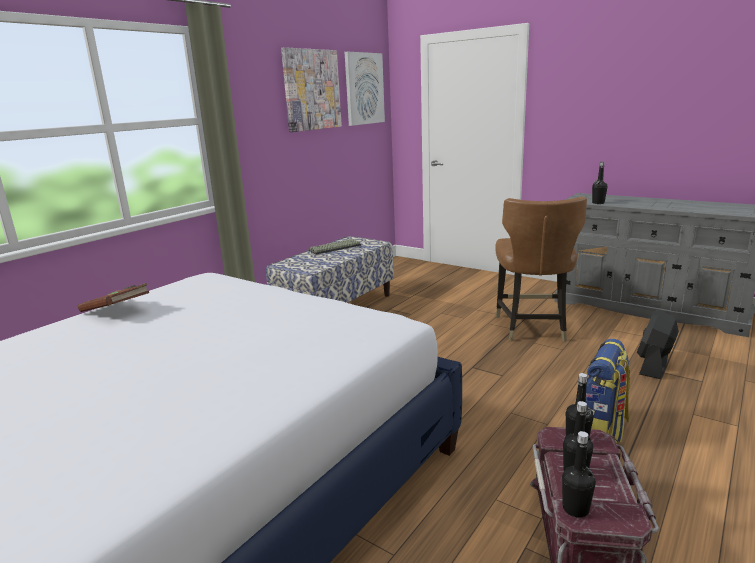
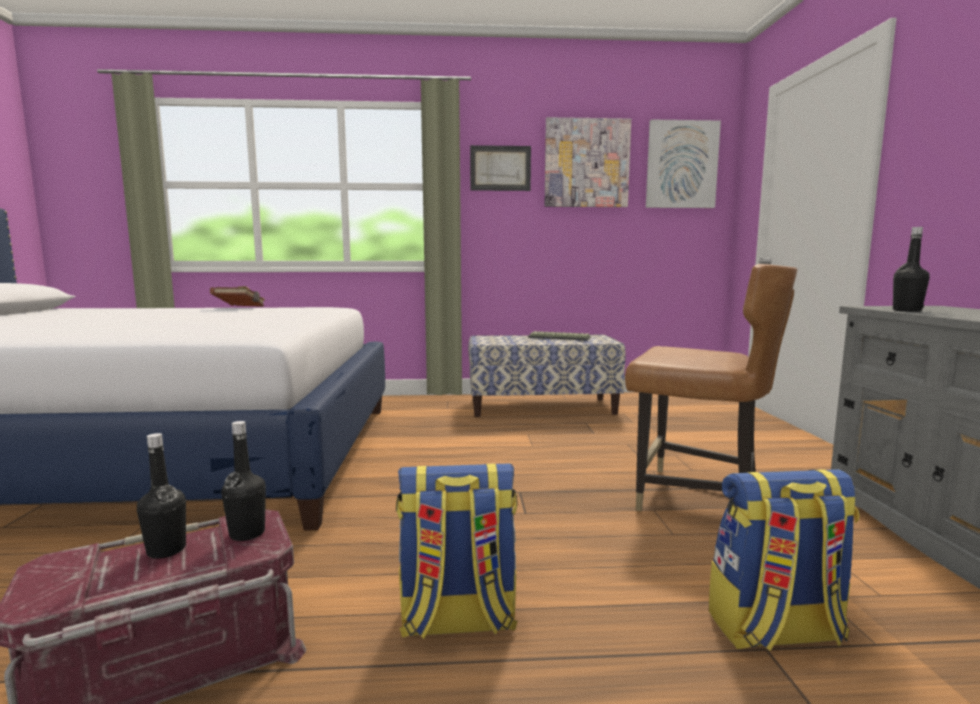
camera: 50 degrees right, 10 degrees down
brown chair [495,197,587,342] -> brown chair turned 120 degrees counterclockwise [625,264,798,511]
black bottle [562,431,596,518] -> none
black fan [637,310,679,379] -> backpack [709,469,859,651]
none -> picture [470,145,531,191]

